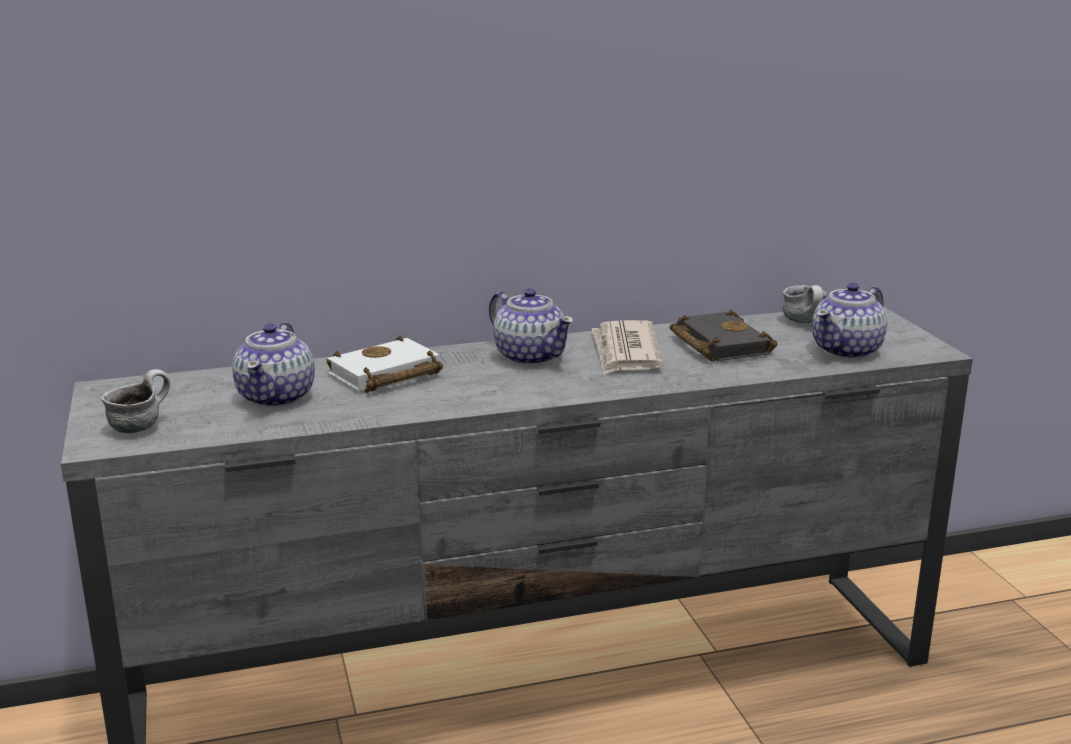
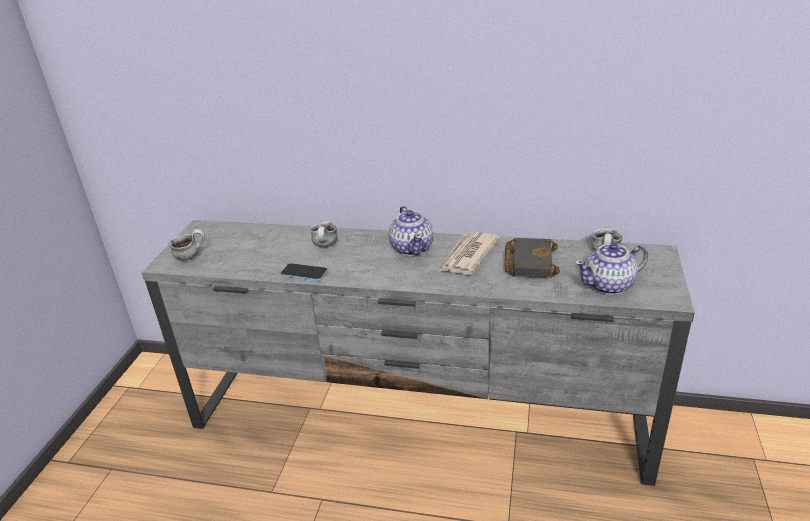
camera: 30 degrees right, 10 degrees up
teapot [232,322,315,408] -> none
white book [326,335,443,393] -> mug [310,221,337,247]
none -> phone [280,263,328,281]

